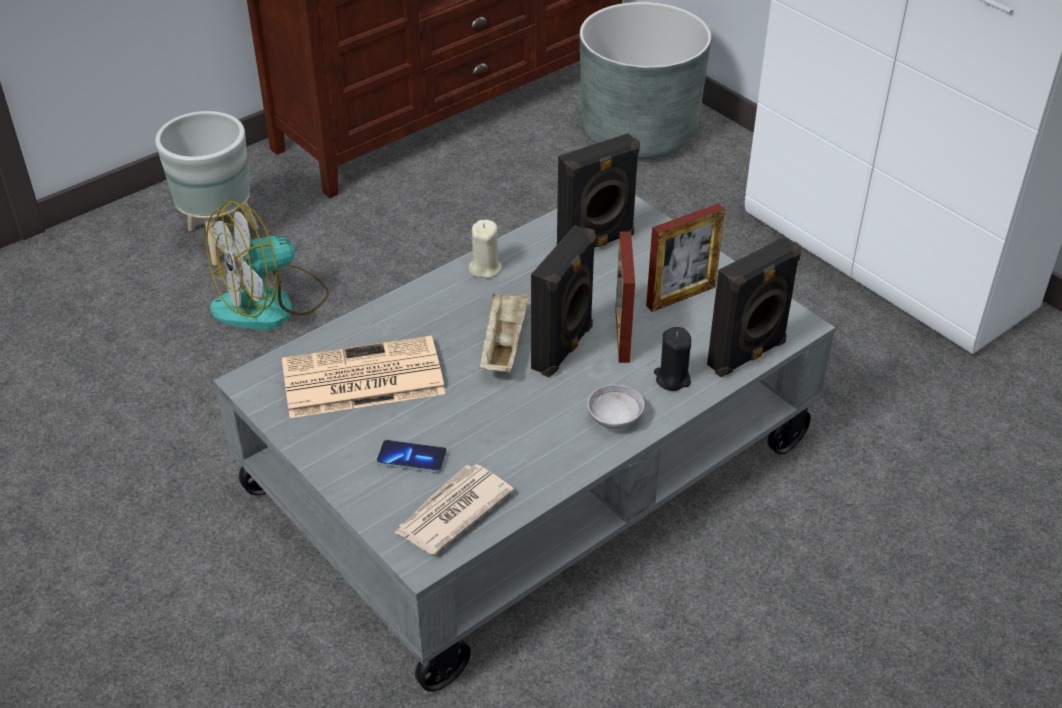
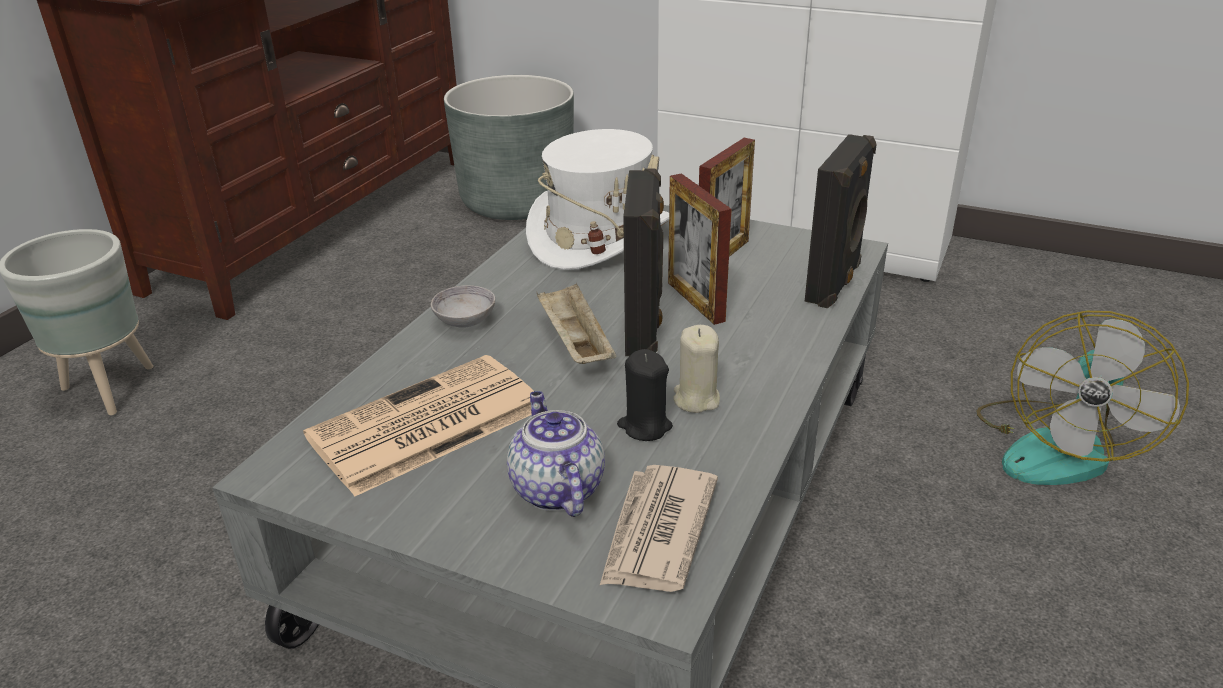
camera: 25 degrees left, 10 degrees down
fan [206,201,329,329] -> fan moved to [977,311,1189,485]
phone [377,440,447,473] -> teapot [507,391,605,517]
beige candle [469,220,502,278] -> beige candle moved to [674,325,720,413]
black speaker [557,133,640,248] -> white hat [526,129,669,270]
grey bowl [587,384,645,429] -> grey bowl moved to [431,285,495,328]
black candle [654,327,691,391] -> black candle moved to [617,349,673,441]

